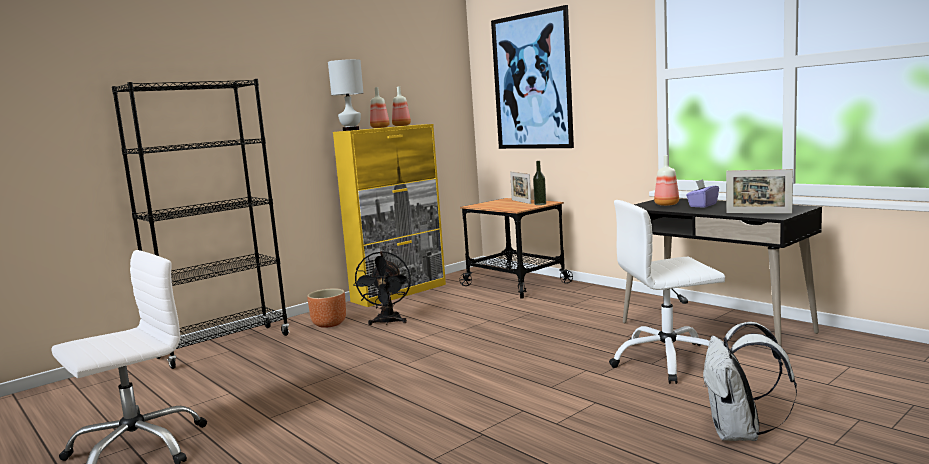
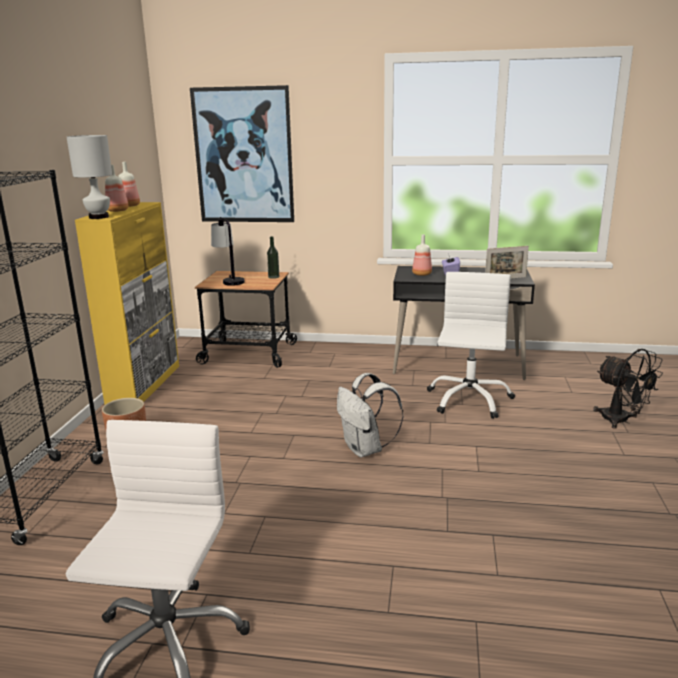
camera: 40 degrees left, 10 degrees up
black fan [353,251,411,325] -> black fan moved to [593,349,663,429]
picture frame [510,171,531,204] -> none
white office chair [609,200,725,384] -> white office chair turned 150 degrees clockwise [427,272,515,419]
white backpack [703,322,797,441] -> white backpack moved to [337,373,403,457]
none -> table lamp [211,217,245,286]

